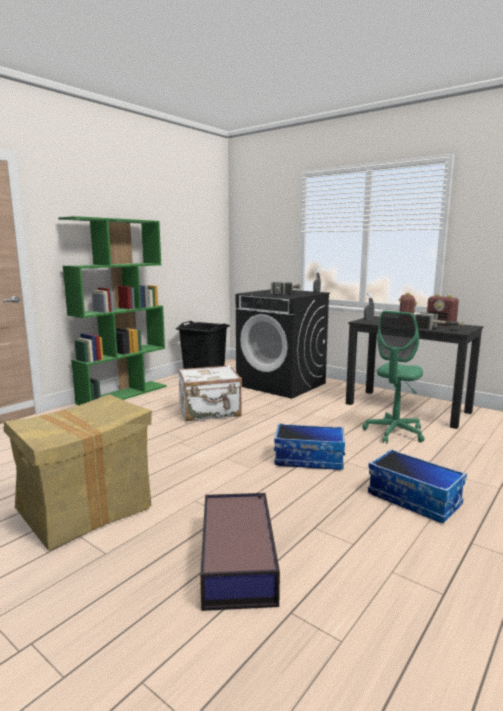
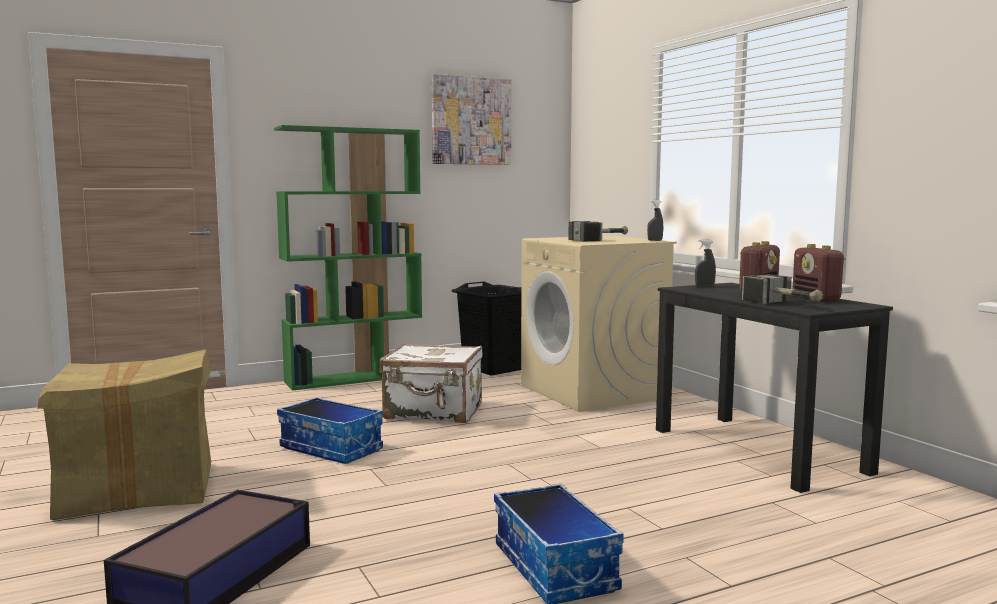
camera: 25 degrees right, 5 degrees down
black washing machine [236,289,330,399] -> beige washing machine [521,236,677,412]
storage box [274,423,345,470] -> storage box moved to [277,397,383,464]
green office chair [363,311,424,443] -> none
none -> picture [431,74,511,165]

